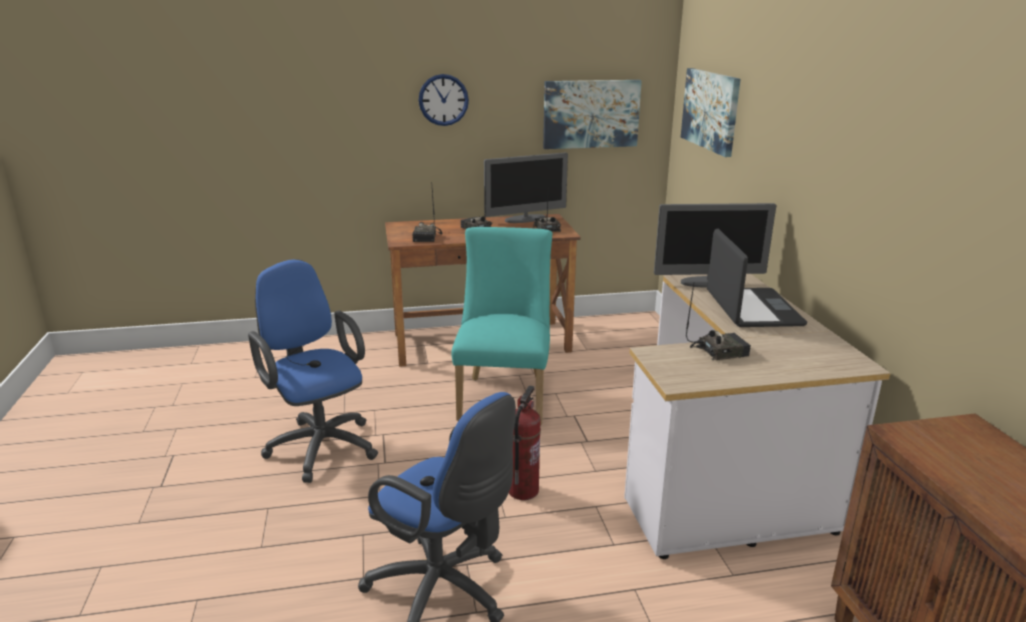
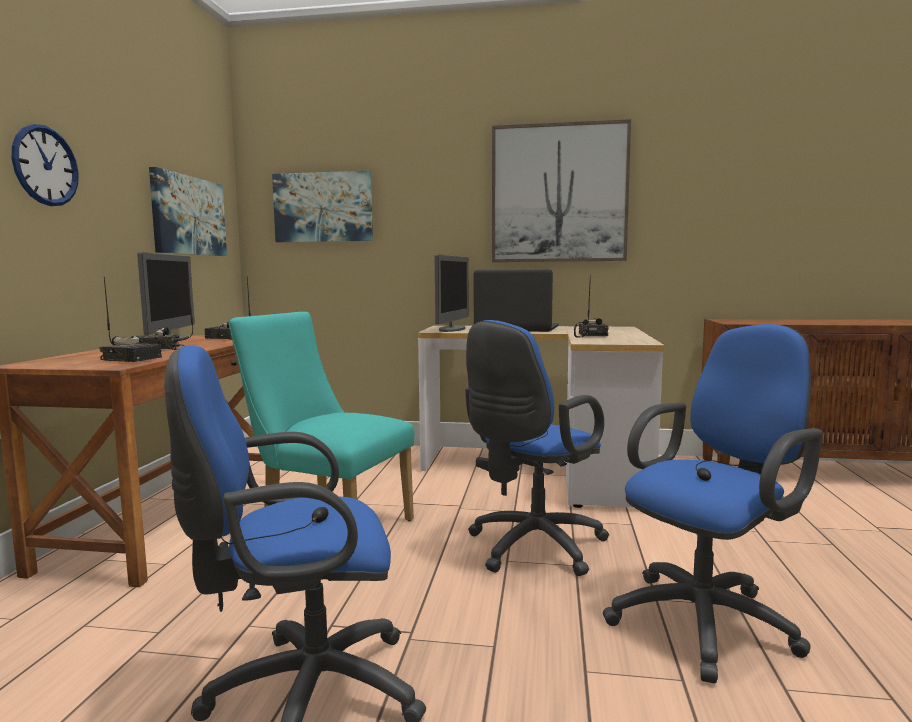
camera: 70 degrees left, 15 degrees down
fire extinguisher [509,385,541,500] -> blue office chair [465,320,609,576]
none -> picture [492,119,631,262]

